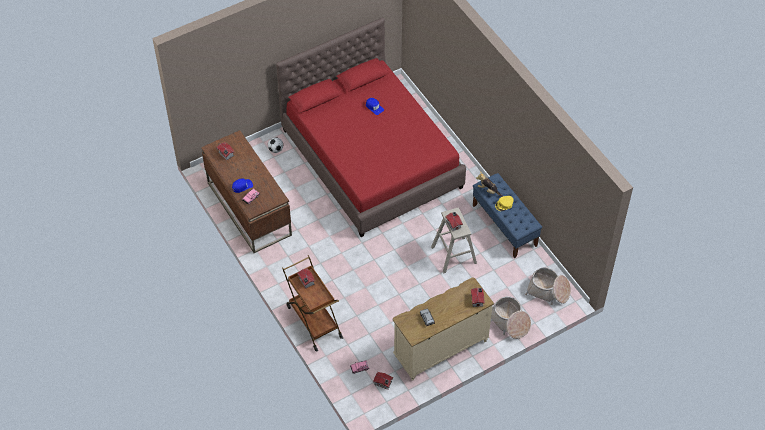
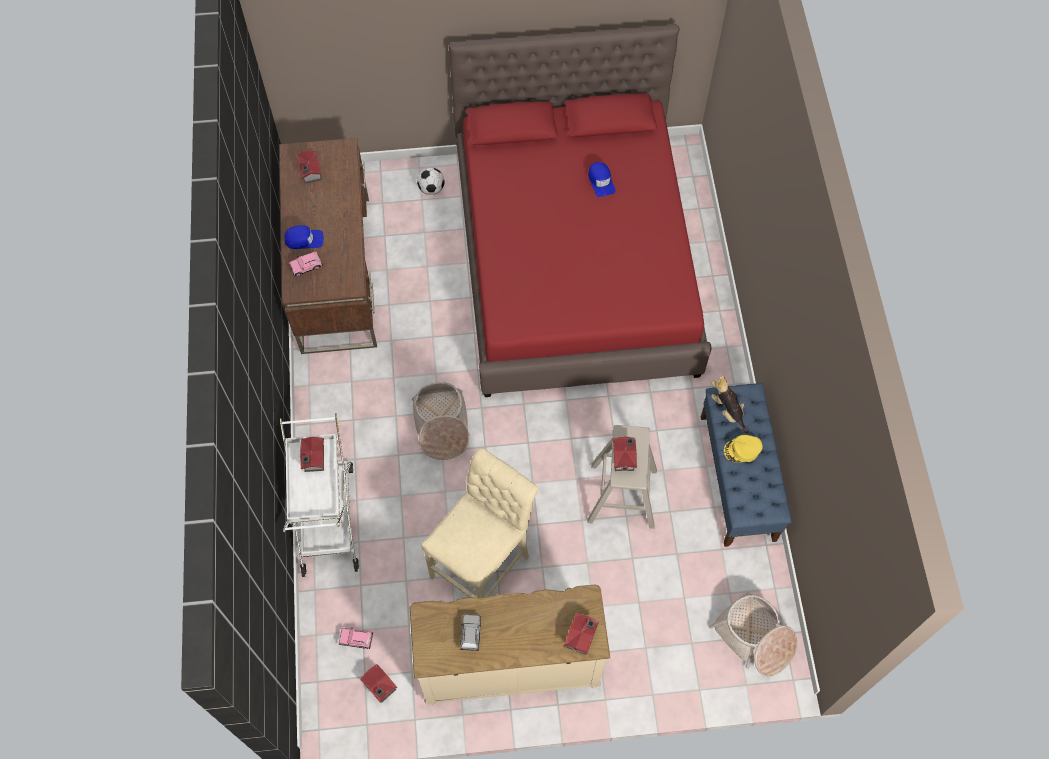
camera: 25 degrees right, 10 degrees up
brown cart [282,255,343,351] -> white cart [280,413,359,577]
basket [491,296,531,339] -> basket moved to [412,382,470,460]
none -> beige stool [421,448,539,598]

